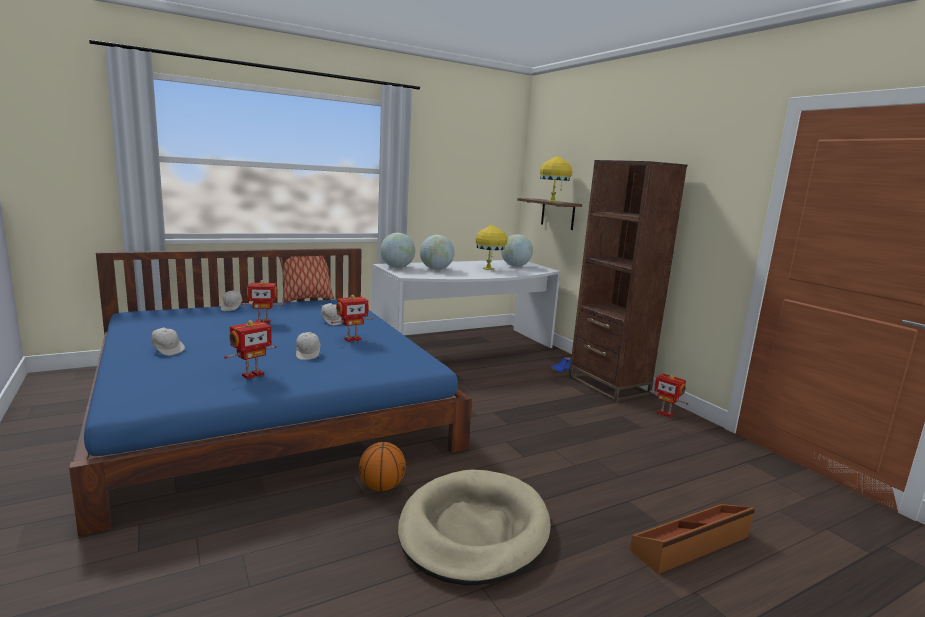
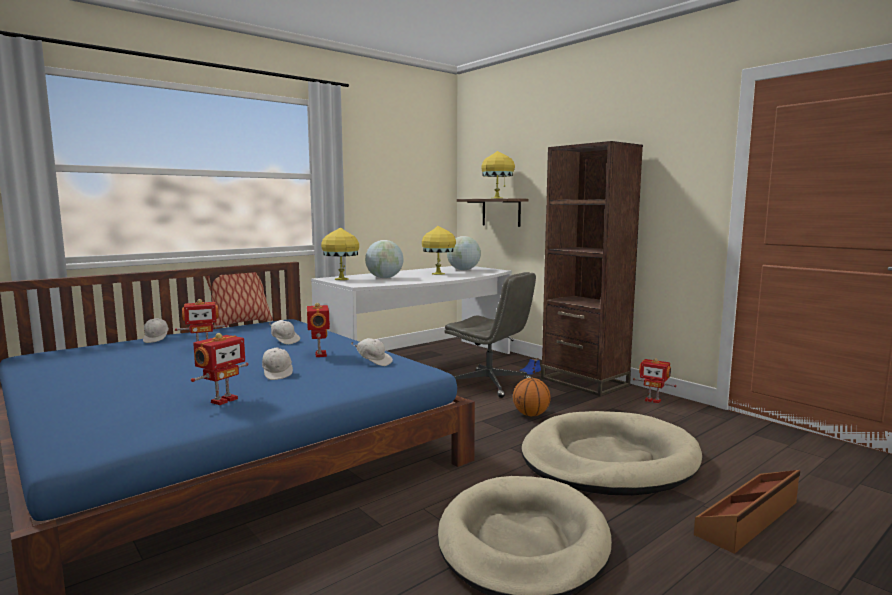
camera: 10 degrees left, 5 degrees down
white cap [151,328,185,356] -> white cap moved to [351,338,393,366]
toy robot [331,295,373,342] -> toy robot turned 60 degrees counterclockwise [307,303,330,357]
basketball [359,442,406,491] -> basketball moved to [513,378,551,417]
globe [380,233,415,268] -> yellow table lamp [321,227,359,280]
none -> grey office chair [444,272,536,398]
none -> beige dog bed [521,411,702,496]

